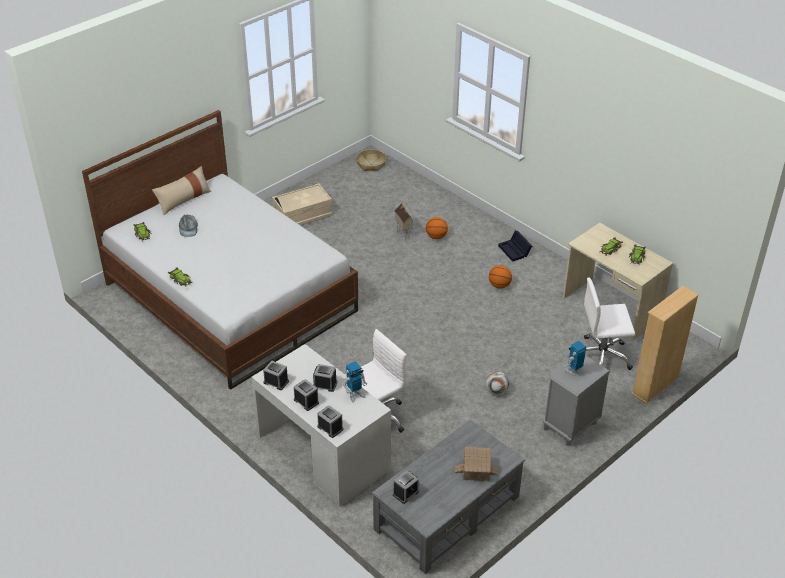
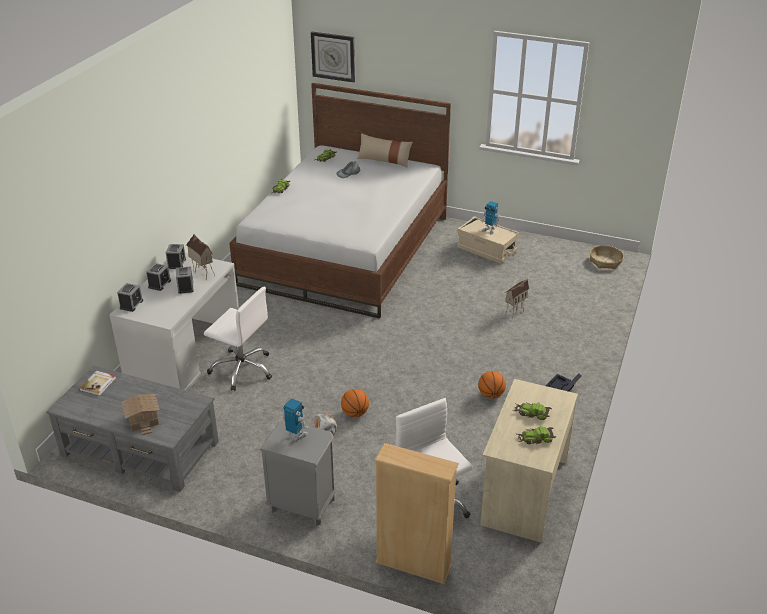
camera: 65 degrees right, 5 degrees down
toy robot [343,361,367,403] -> toy robot moved to [481,201,500,235]
alarm clock [393,470,419,504] -> book [79,371,116,396]
basketball [426,217,448,239] -> basketball moved to [341,389,369,417]
none -> toy house [186,234,215,280]
none -> wall clock [311,32,355,83]

